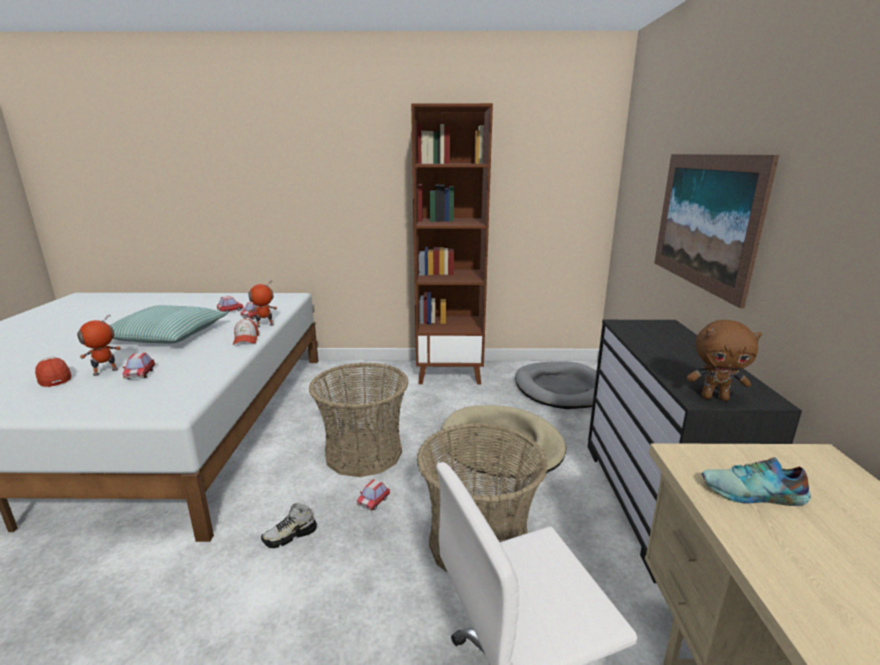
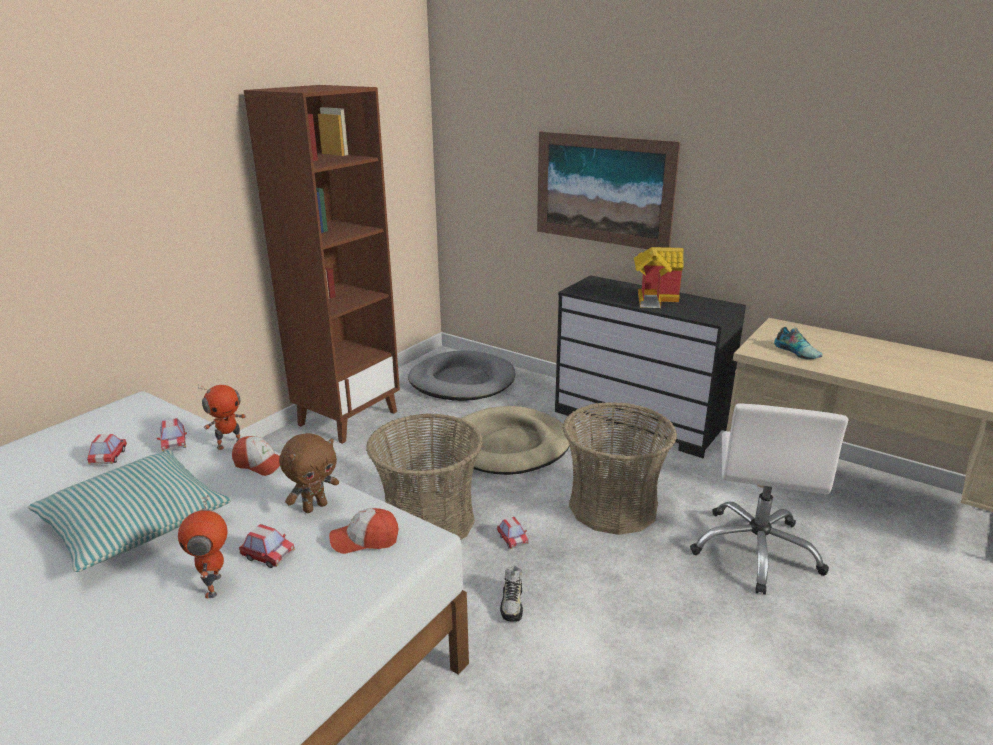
camera: 55 degrees left, 5 degrees up
cap [35,357,72,387] -> cap moved to [329,508,399,554]
toy robot [248,281,277,328] -> toy robot turned 135 degrees counterclockwise [198,385,246,450]
brown plush toy [687,320,762,401] -> brown plush toy moved to [279,433,339,513]
shoe [702,457,811,506] -> shoe turned 75 degrees counterclockwise [774,327,823,359]
none -> toy house [634,247,684,308]

